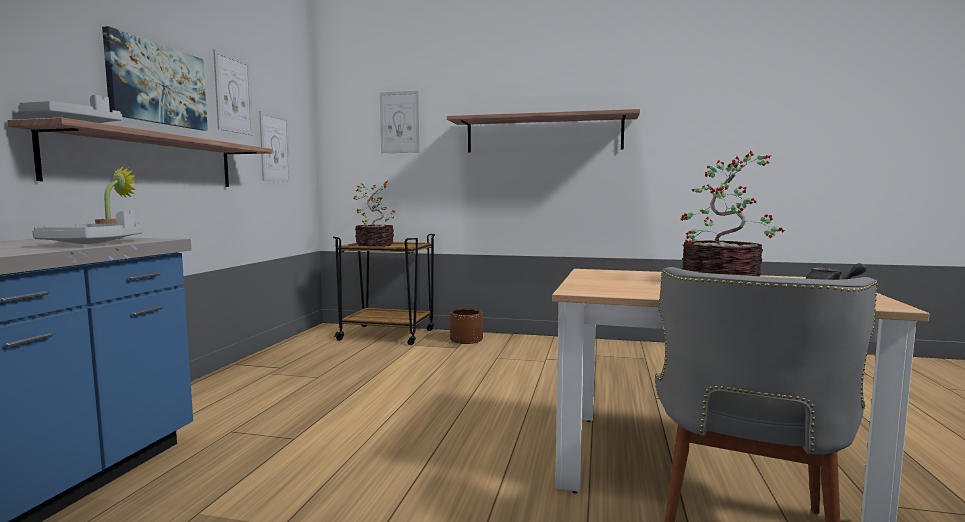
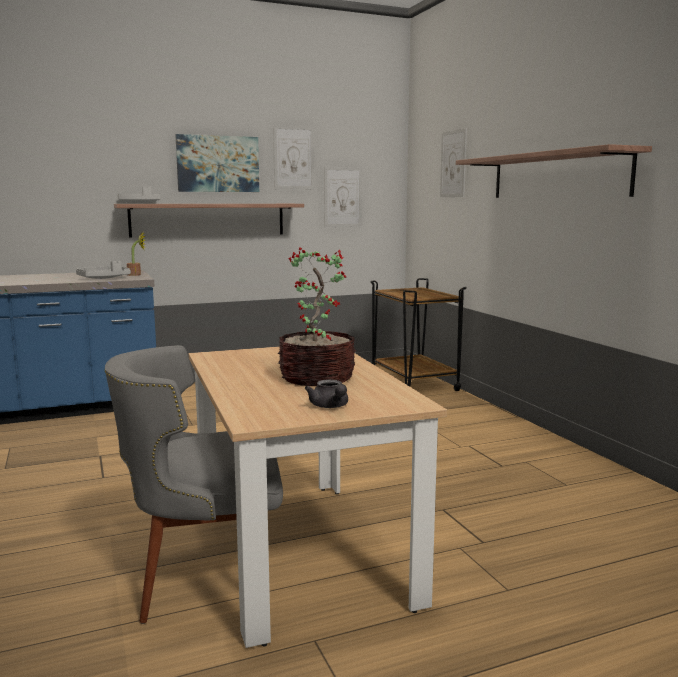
camera: 55 degrees right, 5 degrees up
potted plant [352,181,395,247] -> none
brown planter [450,308,483,344] -> none

